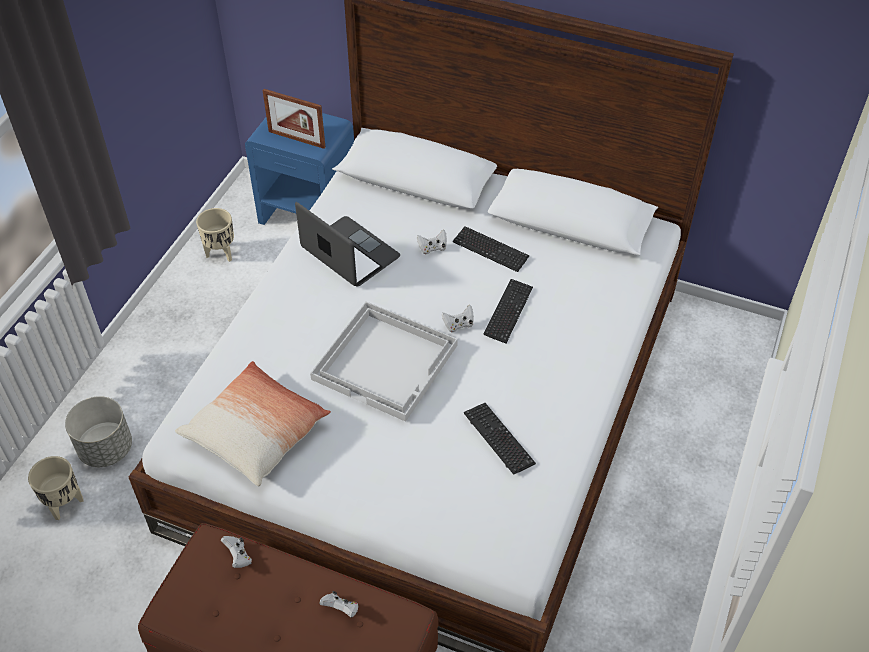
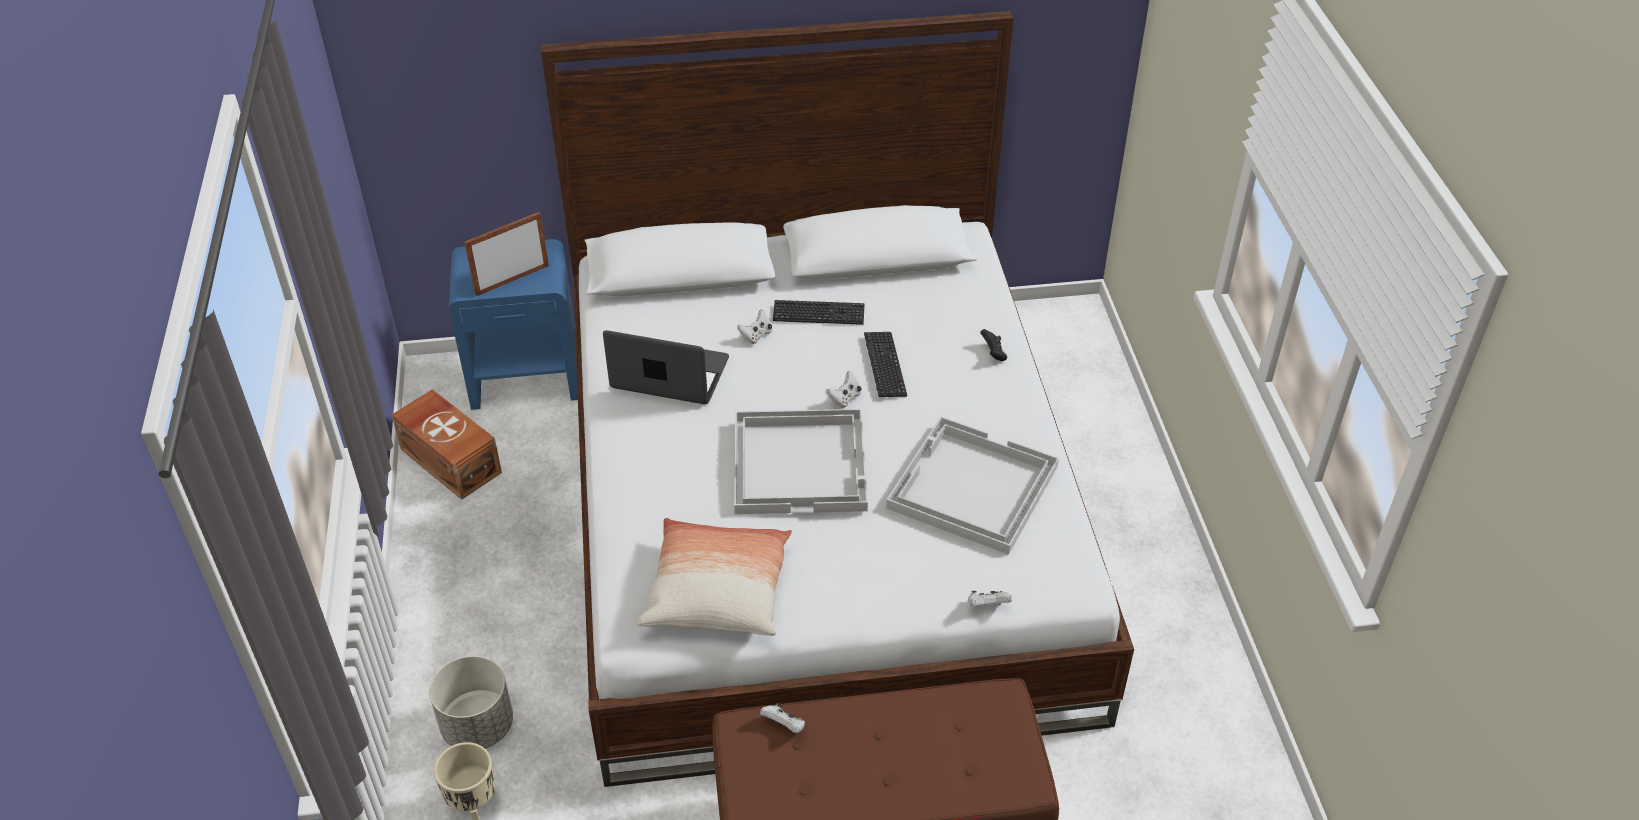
camera: 30 degrees left, 5 degrees down
beige planter [196,208,234,262] -> brown storage box [392,389,502,500]
picture frame [263,89,325,149] -> picture frame turned 150 degrees clockwise [464,212,549,296]
white game controller [320,591,359,617] -> white game controller moved to [968,591,1012,607]
keyboard [464,403,536,475] -> white tray [886,417,1059,555]
none -> black game controller [980,329,1007,361]

